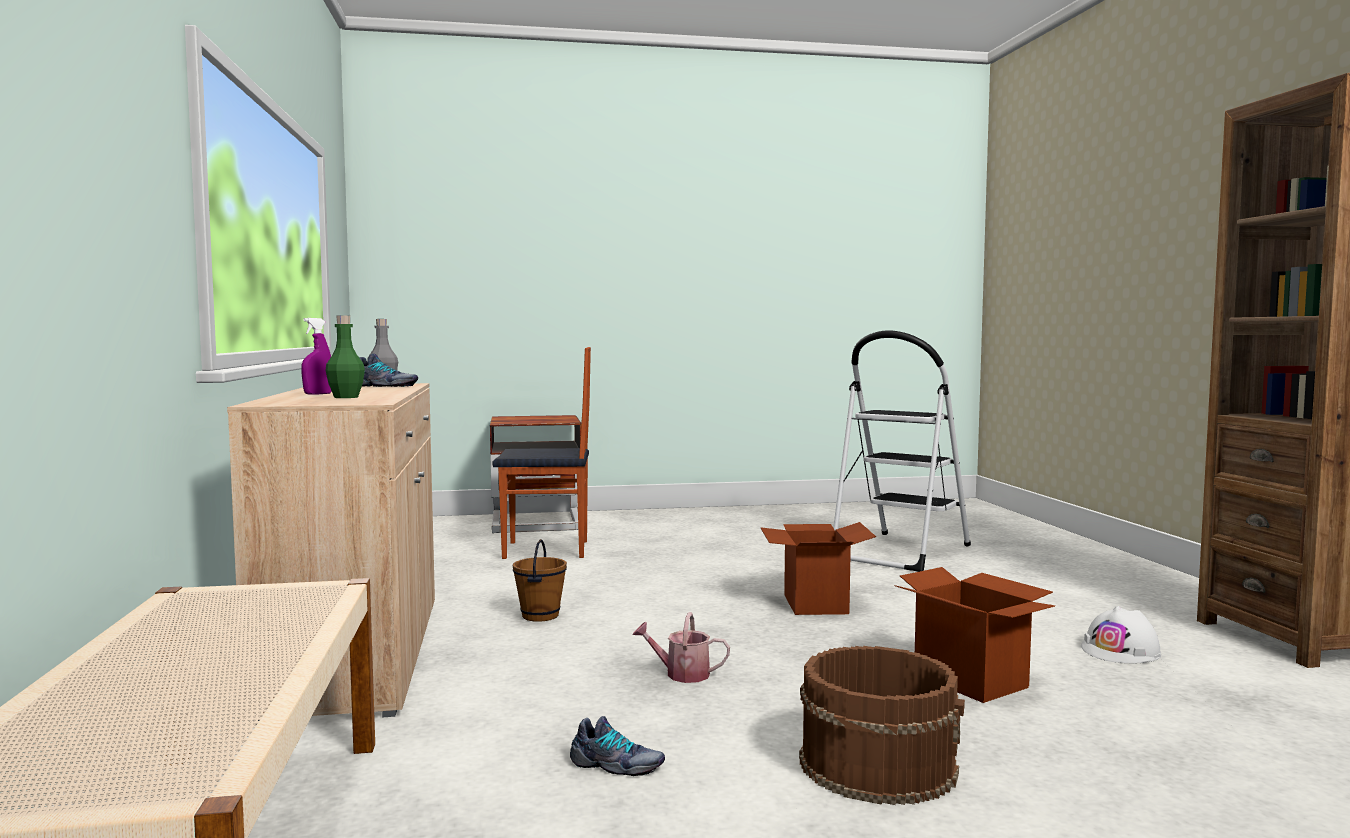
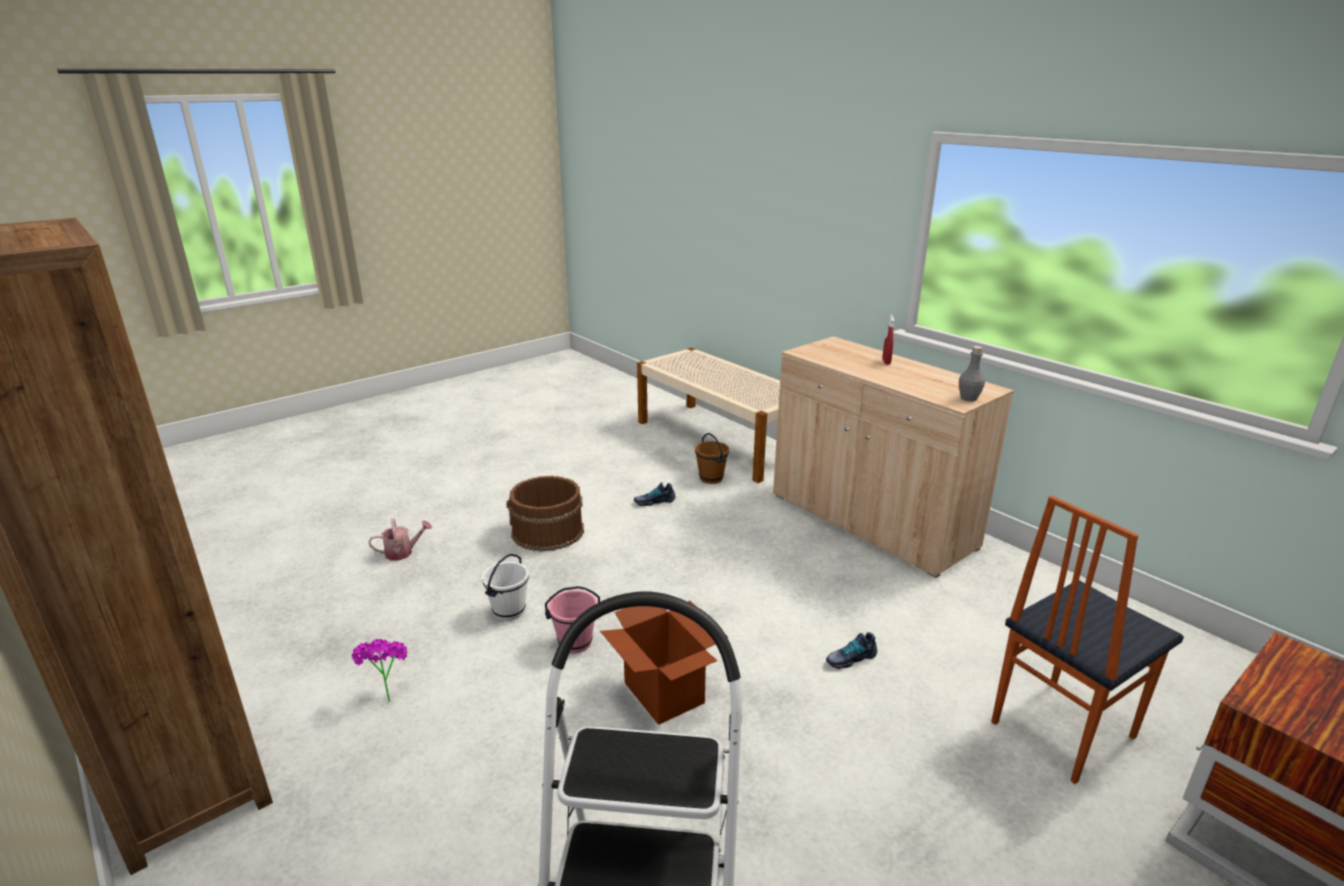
camera: 150 degrees right, 20 degrees up
purple spray bottle [302,318,331,395] -> red spray bottle [882,315,894,365]
green bottle [325,315,365,398] -> none
shoe [359,353,418,387] -> shoe moved to [826,632,877,669]
brown bucket [513,539,567,622] -> brown bucket moved to [695,433,729,484]
watering can [633,612,730,683] -> watering can moved to [368,518,433,561]
cardboard box [895,567,1055,703] -> white bucket [482,554,529,621]
white hard hat [1081,606,1161,663] -> potted plant [352,639,407,702]
none -> pink bucket [545,586,600,653]

